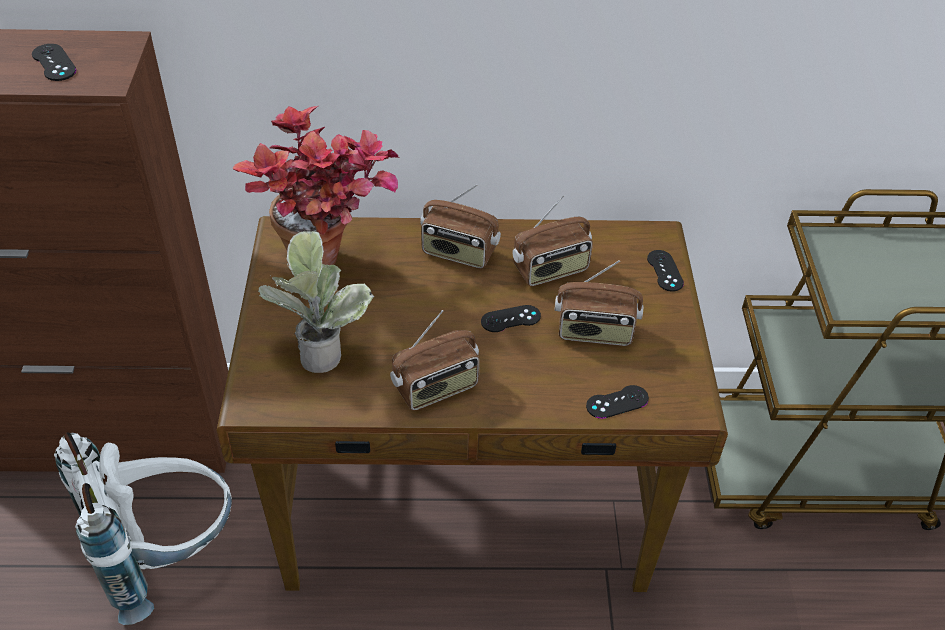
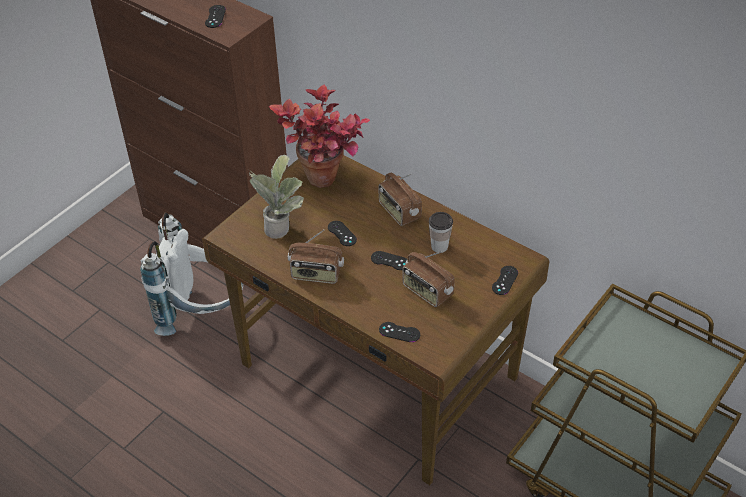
camera: 40 degrees right, 0 degrees up
radio [512,195,593,286] -> cup [429,212,453,253]
none -> black game controller [328,221,357,246]

